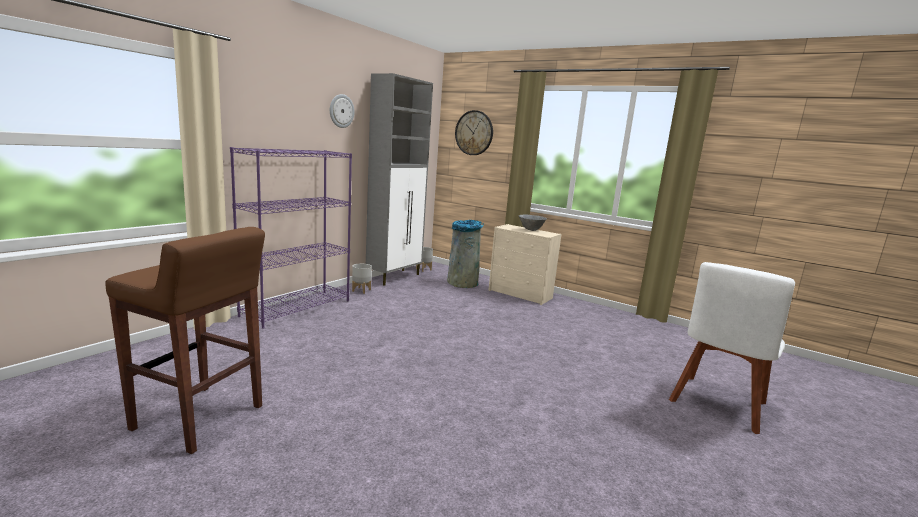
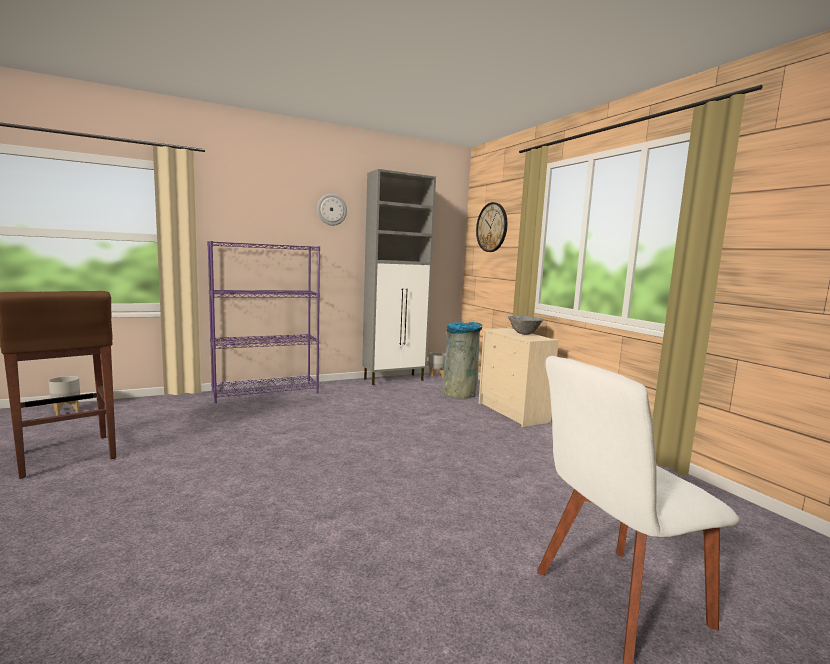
camera: 30 degrees right, 5 degrees down
grey planter [352,263,372,294] -> grey planter moved to [49,376,80,415]

